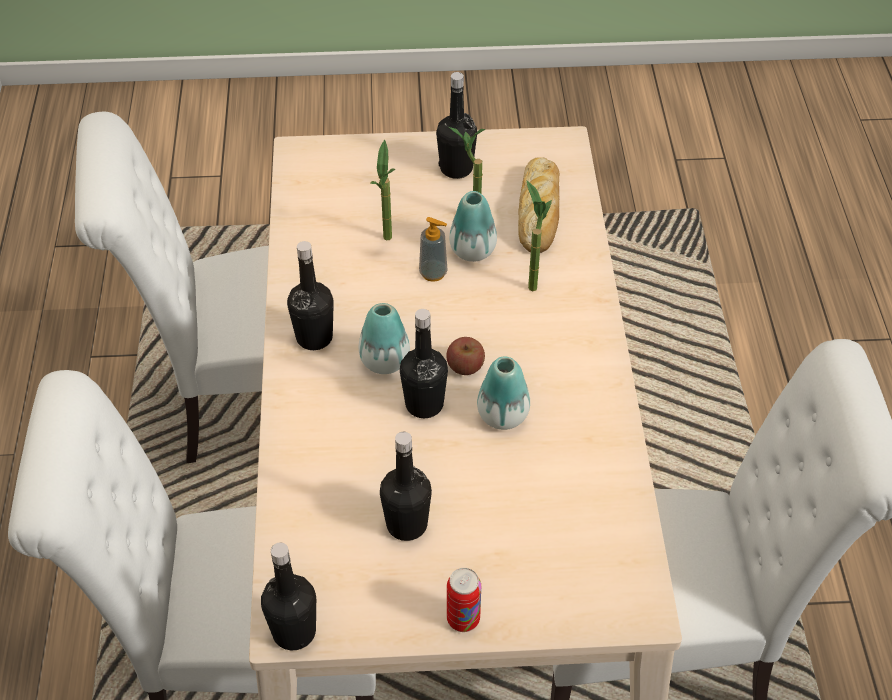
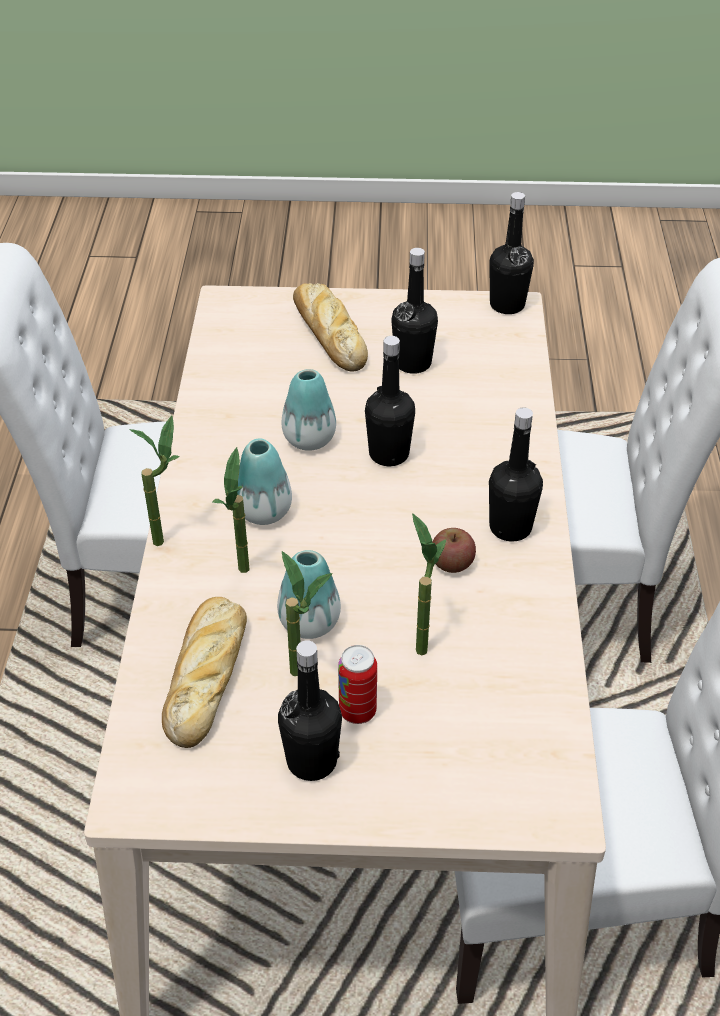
camera: 175 degrees left, 5 degrees down
vase [359,303,410,374] -> vase moved to [237,439,292,525]
soap dispenser [419,217,448,282] -> none
apple [446,337,485,375] -> apple moved to [432,528,476,573]
can [447,568,481,632] -> can moved to [338,645,377,724]
none -> potted plant [129,416,179,546]
none -> bread [293,283,368,371]

